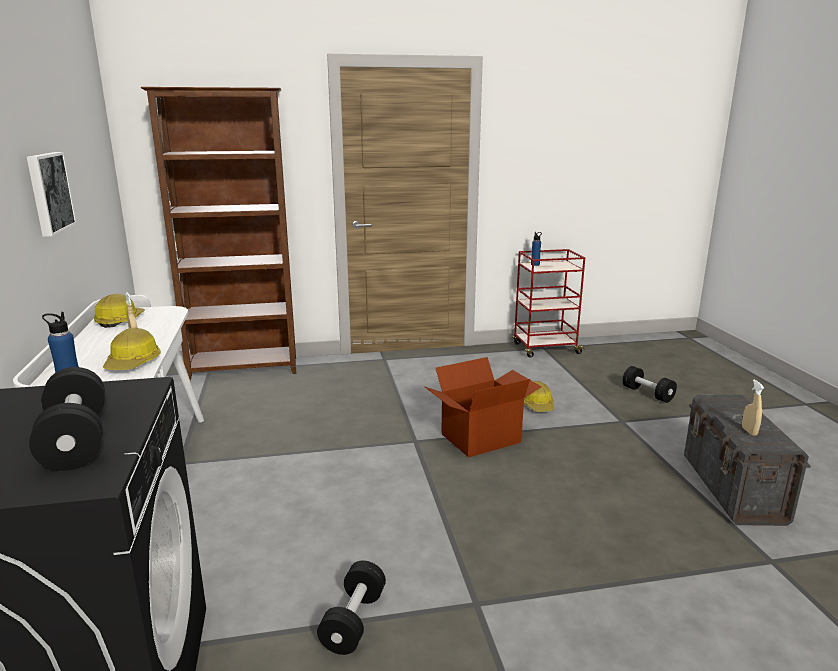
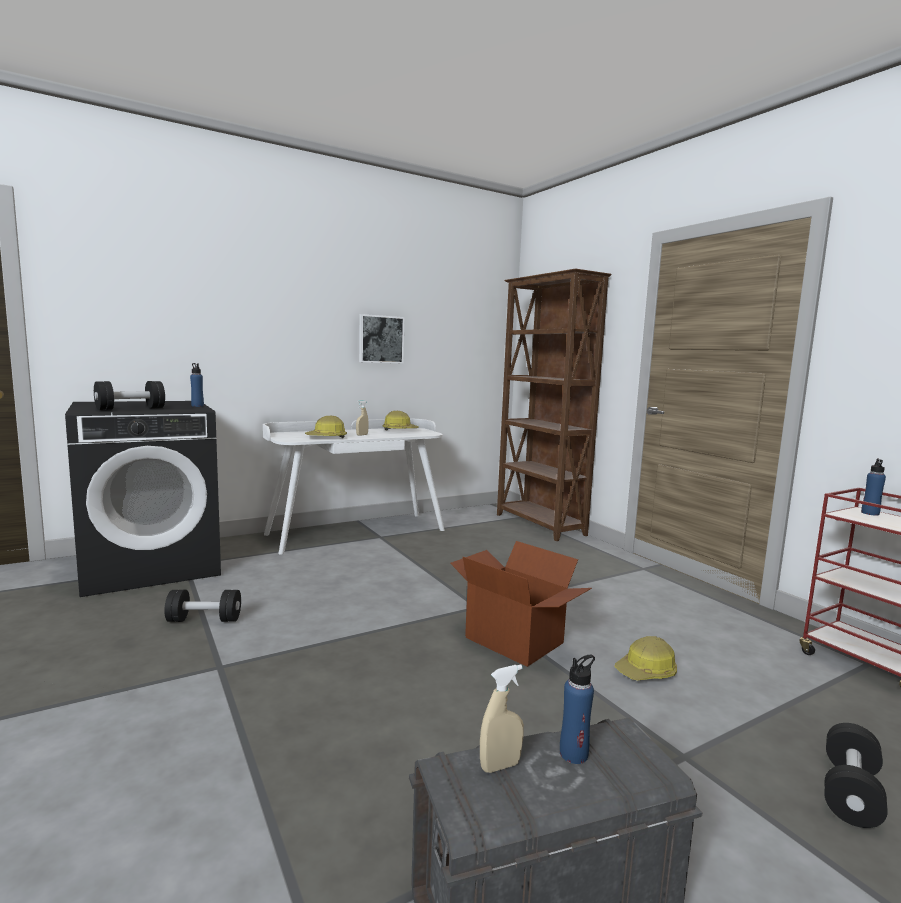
camera: 70 degrees right, 10 degrees down
none -> blue bottle [560,655,595,764]

